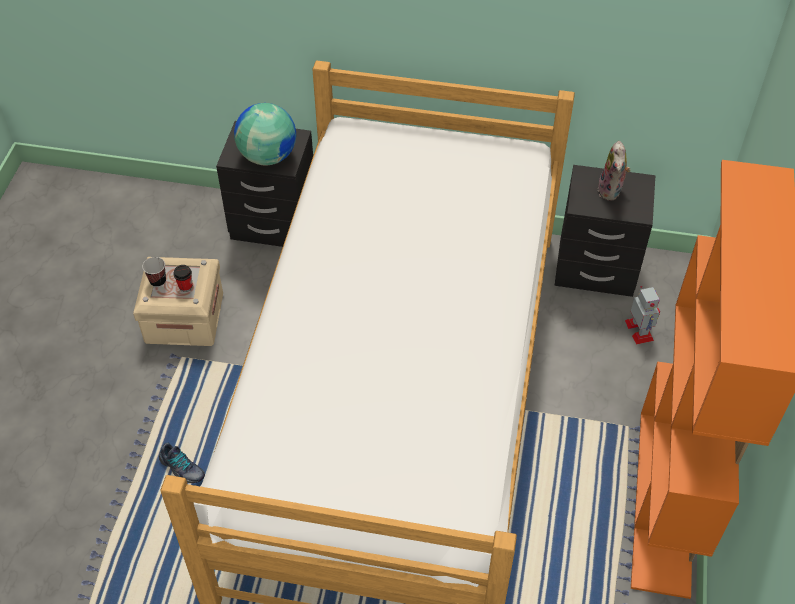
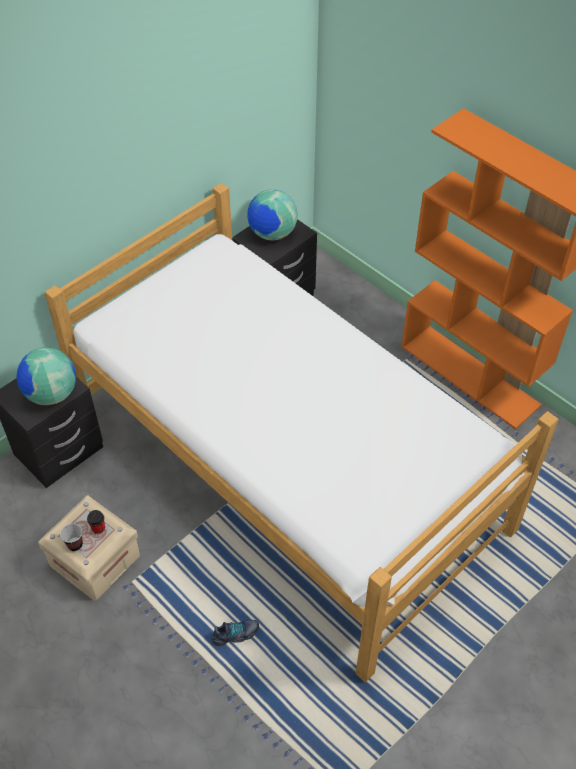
camera: 55 degrees left, 0 degrees up
plush toy [598,141,631,201] -> globe [247,189,298,240]
toy robot [625,286,660,345] -> none

